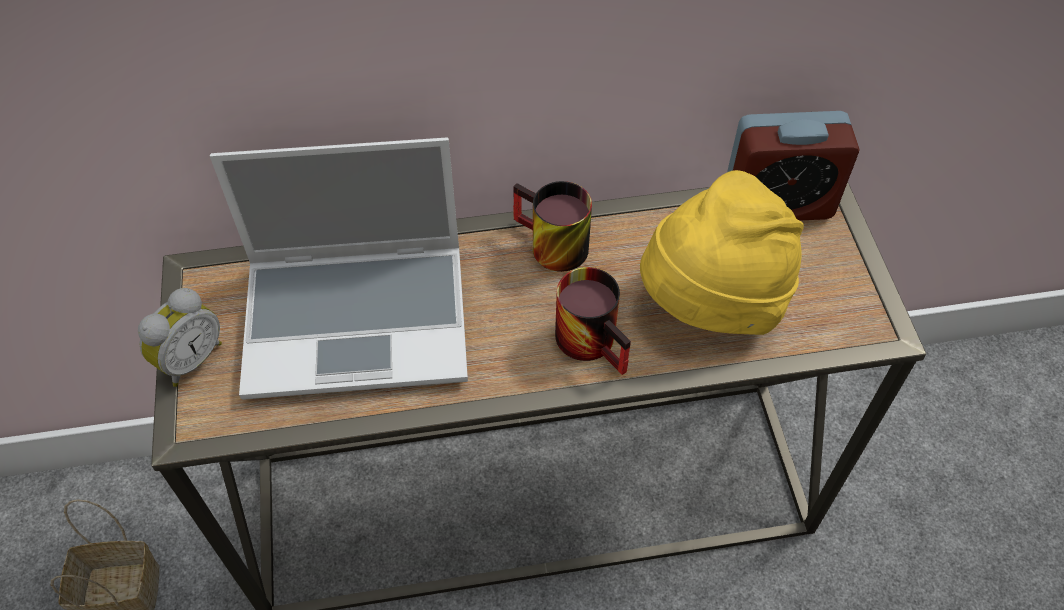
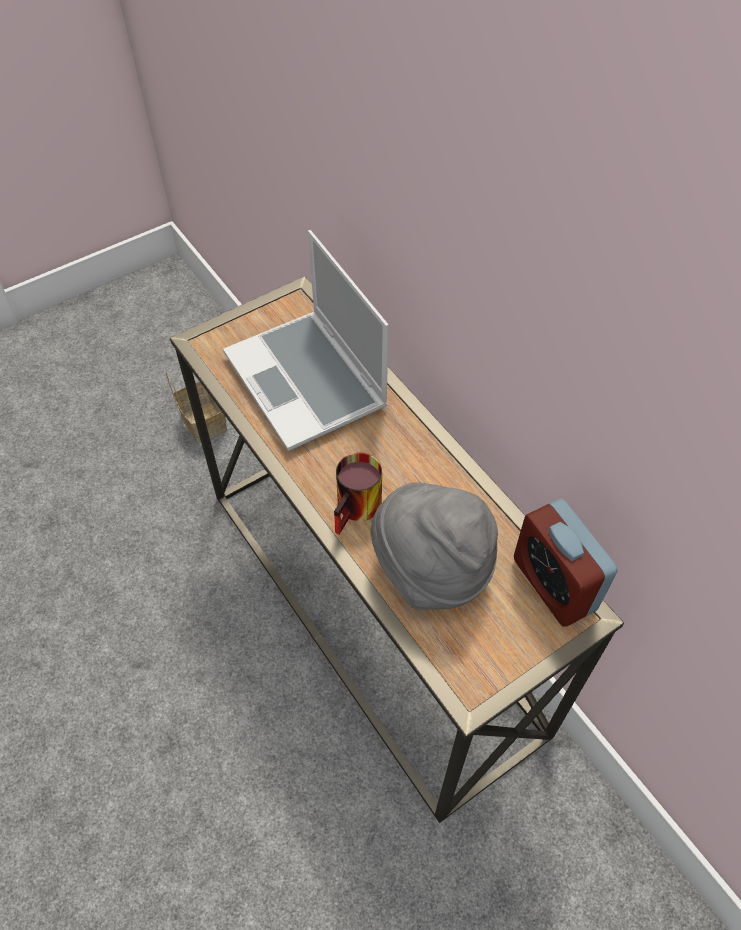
camera: 65 degrees right, 0 degrees up
alarm clock [138,288,222,387] -> none
mug [513,181,592,272] -> none
yellow hat [640,170,804,335] -> grey hat [371,483,498,610]

